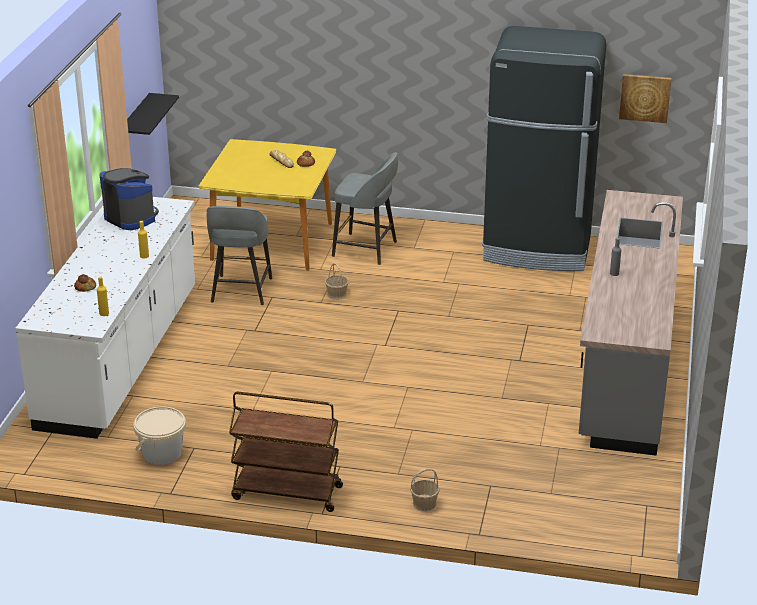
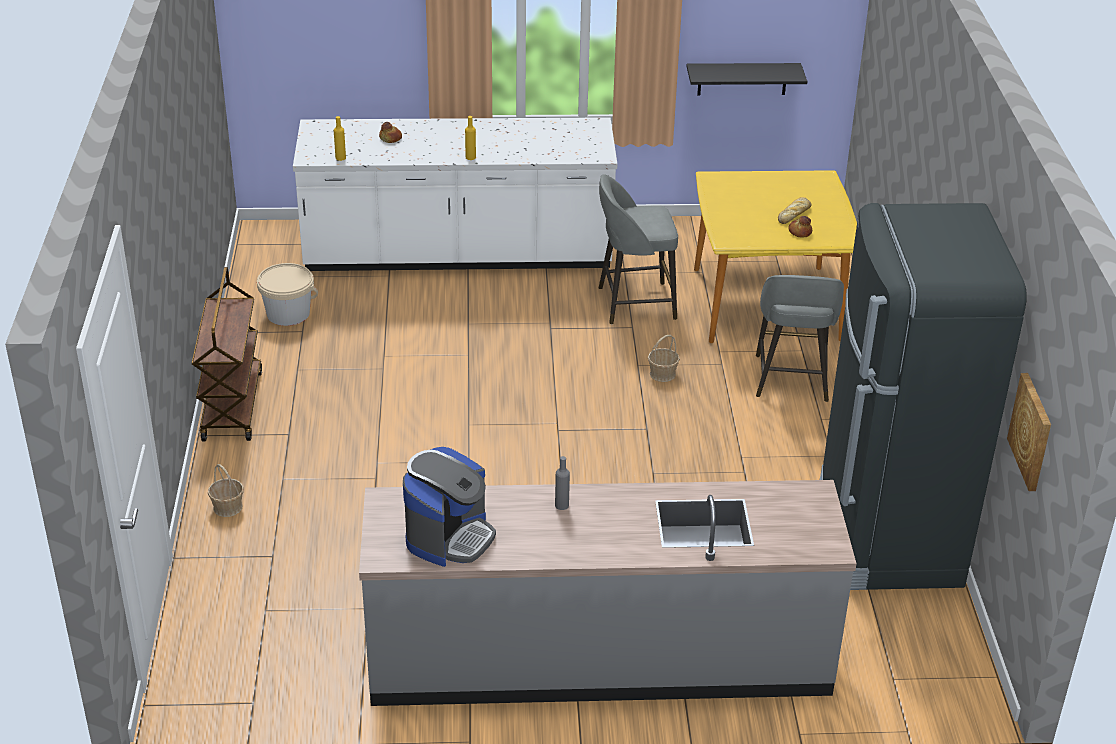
camera: 75 degrees right, 5 degrees up
coffee machine [100,168,159,230] -> coffee machine moved to [403,447,496,567]

